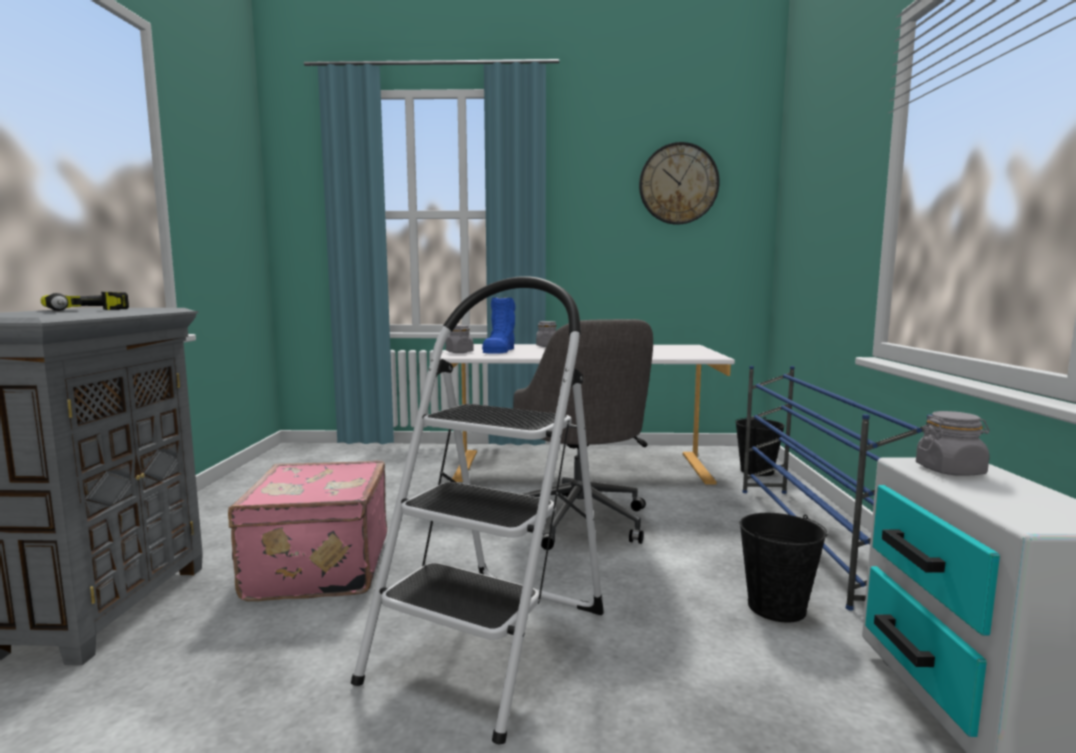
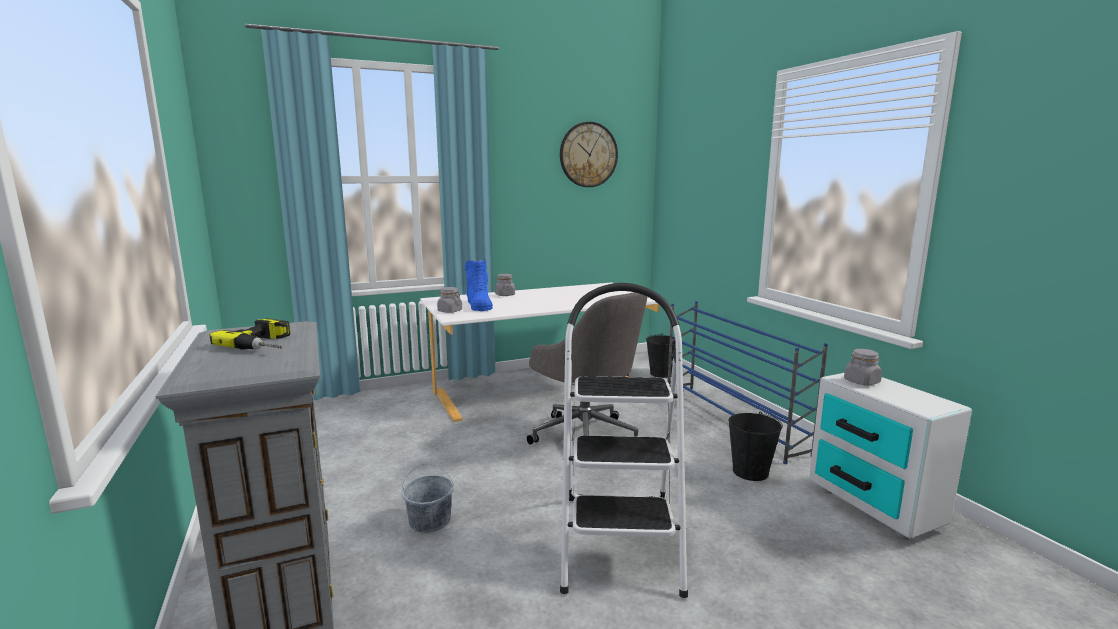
camera: 25 degrees left, 5 degrees up
pink suitcase [228,460,387,602] -> grey bucket [402,464,454,533]

